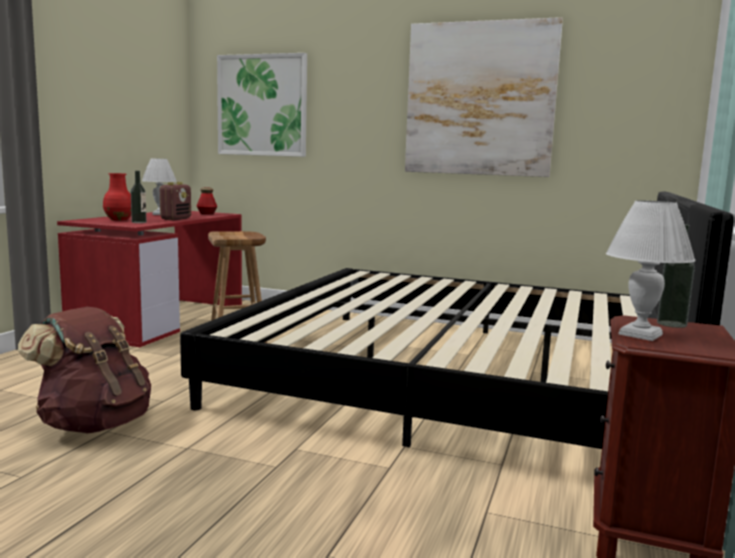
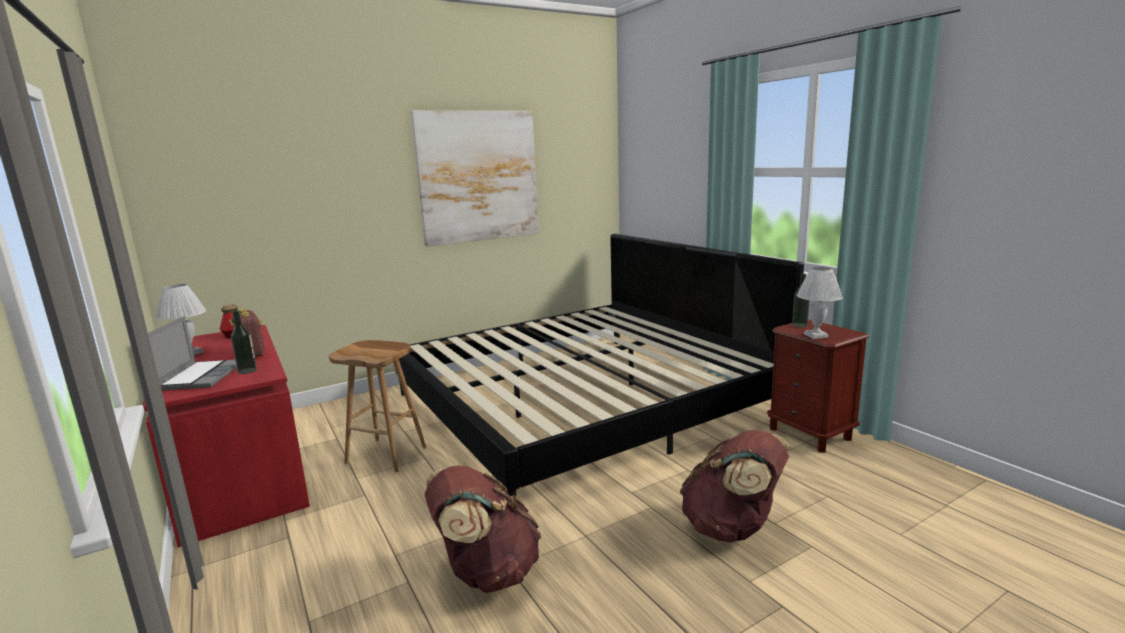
camera: 50 degrees left, 5 degrees up
red vase [103,173,131,221] -> laptop [148,316,237,390]
picture [217,53,307,157] -> none
none -> brown backpack [679,430,789,543]

